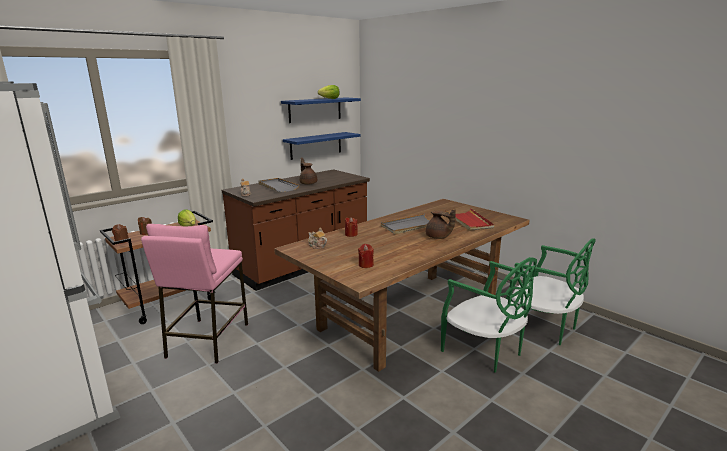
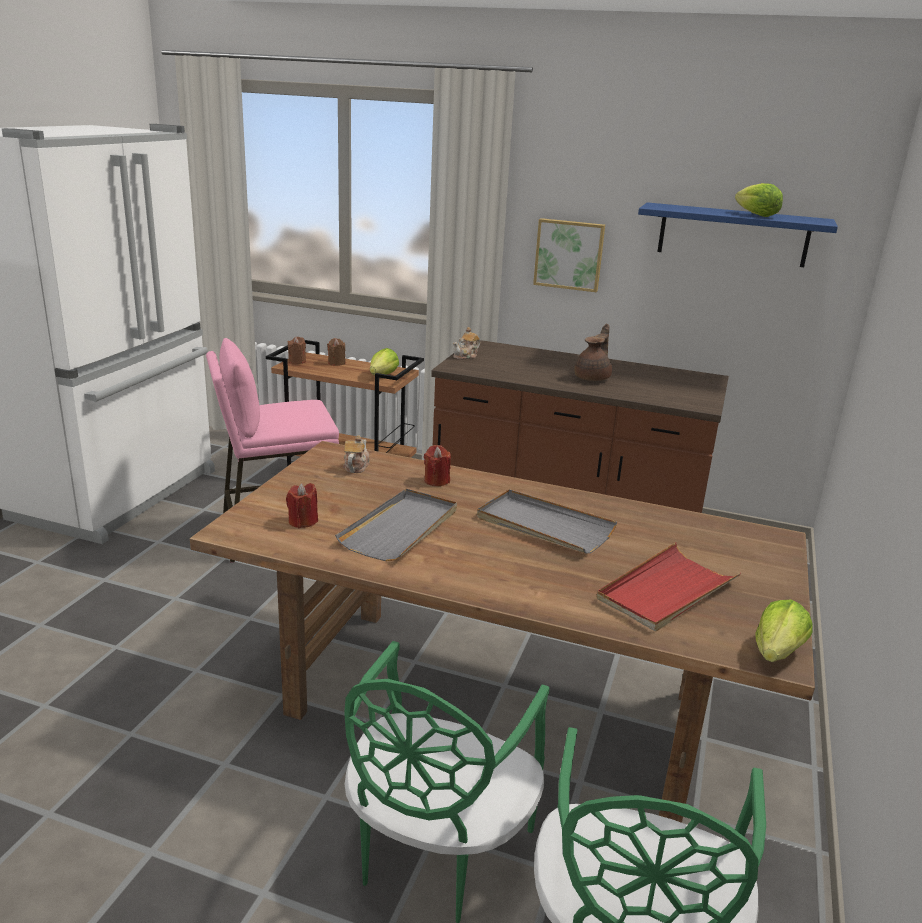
camera: 60 degrees right, 5 degrees up
grey tray [259,178,299,192] -> grey tray moved to [335,489,457,561]
blue shelf [283,132,361,160] -> none
brown teapot [426,209,456,239] -> none
none -> picture [533,218,605,292]
none -> lettuce [756,599,813,662]

